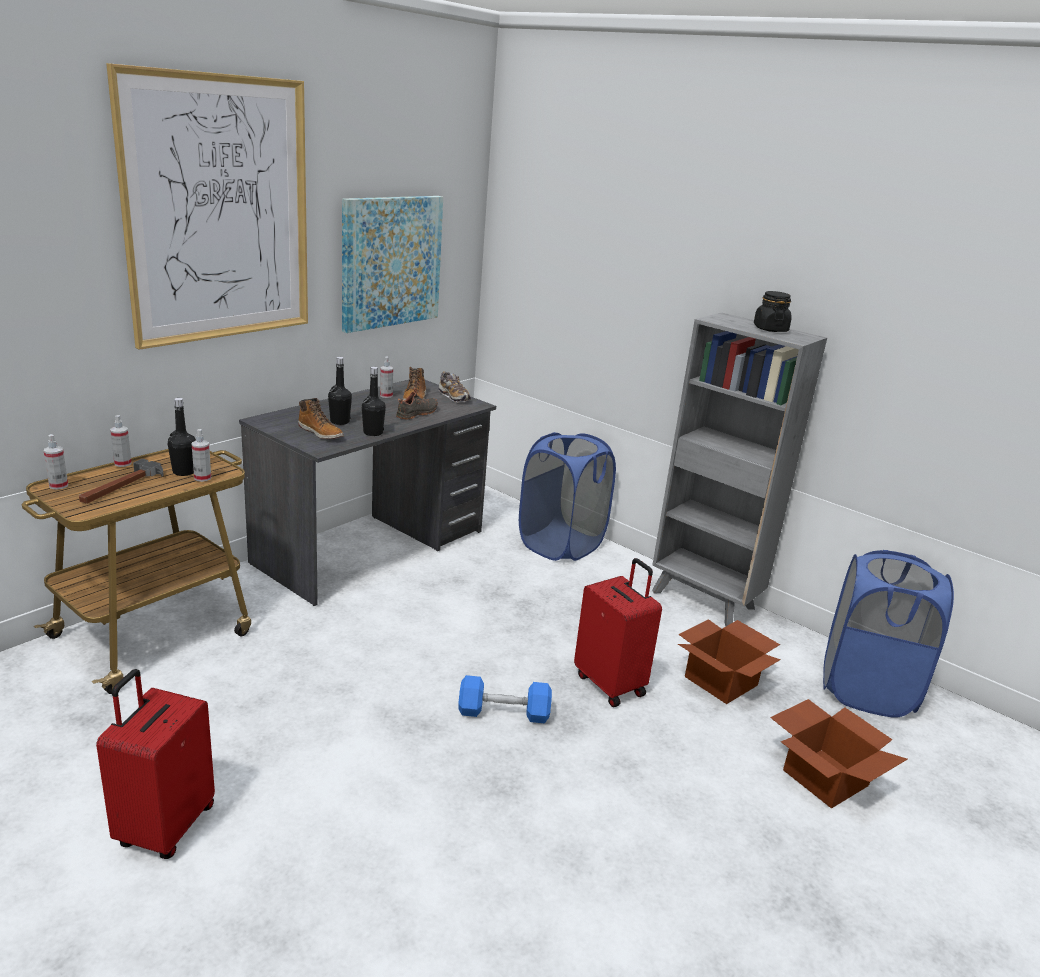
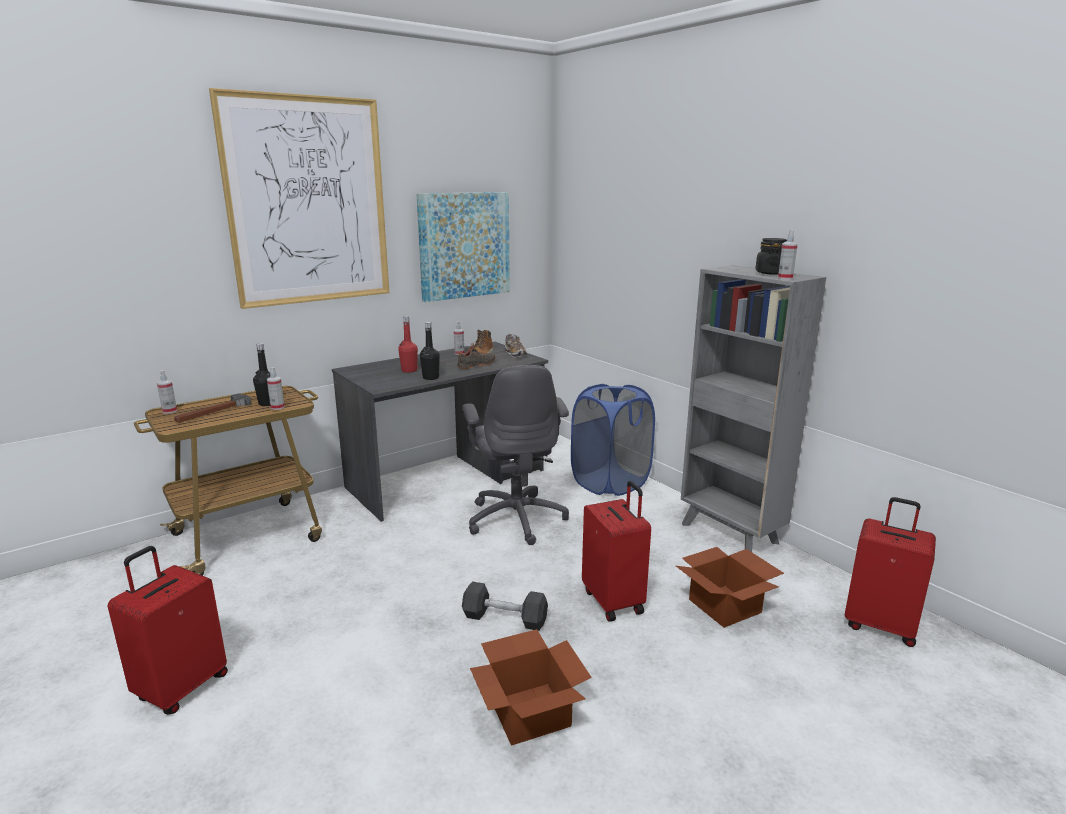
camera: 15 degrees right, 5 degrees down
spray bottle [110,415,132,467] -> spray bottle moved to [778,230,798,280]
boot [298,398,344,439] -> none
black bottle [328,357,352,425] -> red bottle [398,316,418,373]
blue dumbbell [458,675,552,723] -> grey dumbbell [462,581,548,631]
cardboard box [770,699,908,809] -> cardboard box moved to [470,629,592,746]
blue laundry basket [823,550,954,718] -> red suitcase [845,497,936,647]
none -> grey office chair [462,365,569,545]

